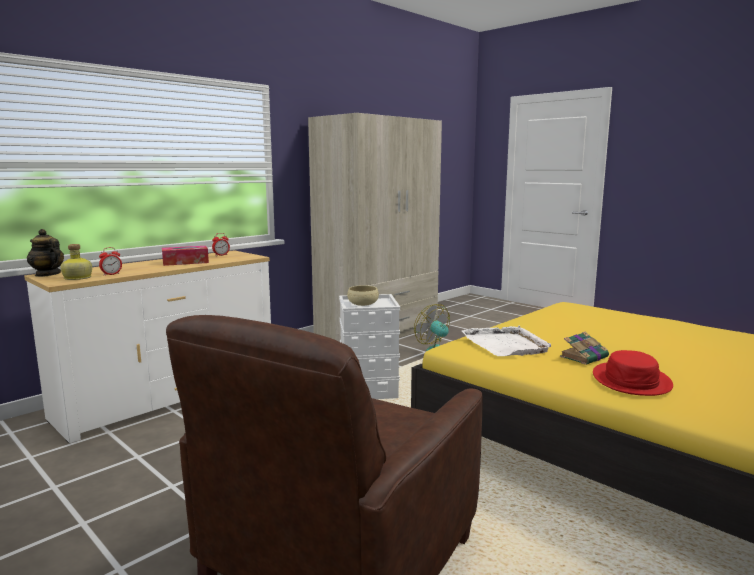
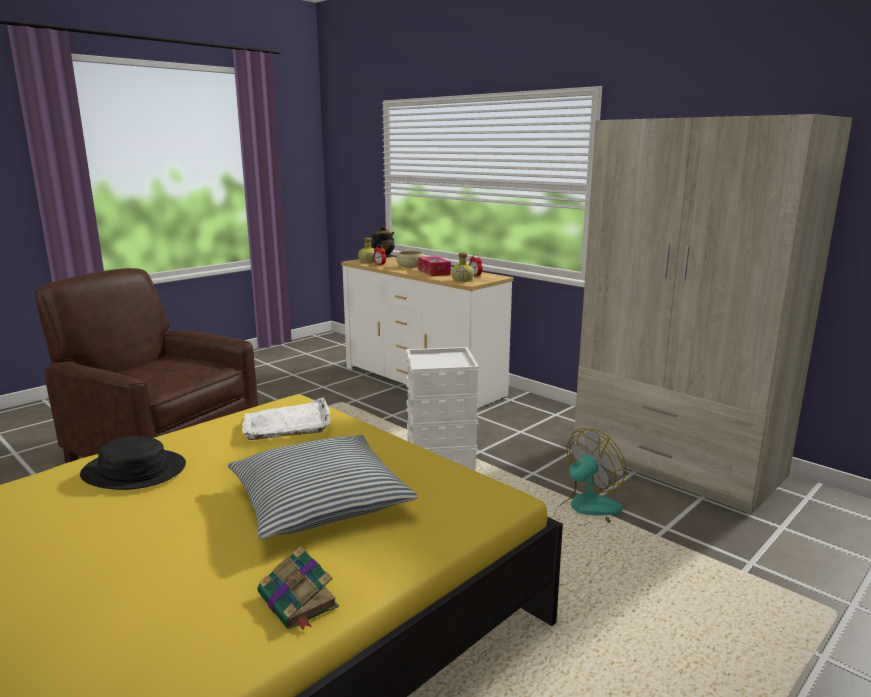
camera: 90 degrees right, 5 degrees up
beige bowl [347,285,379,306] -> beige bowl moved to [396,251,424,268]
book [560,332,609,365] -> book moved to [257,546,339,631]
red hat [593,350,673,396] -> black hat [80,436,186,490]
none -> pillow [228,435,418,539]
none -> bottle [451,252,474,282]

